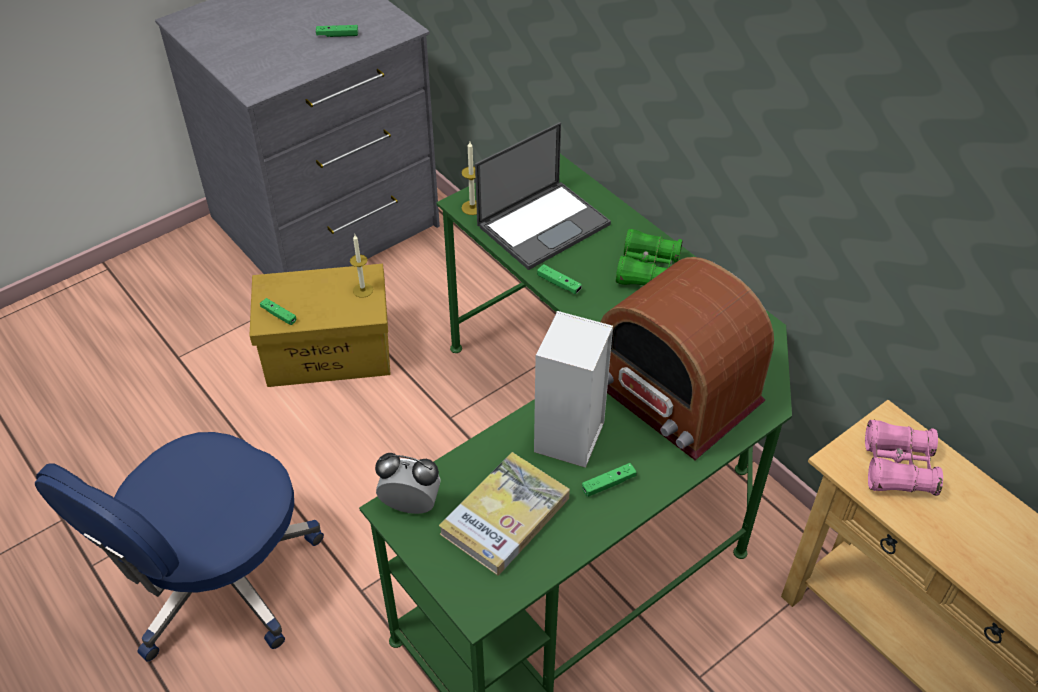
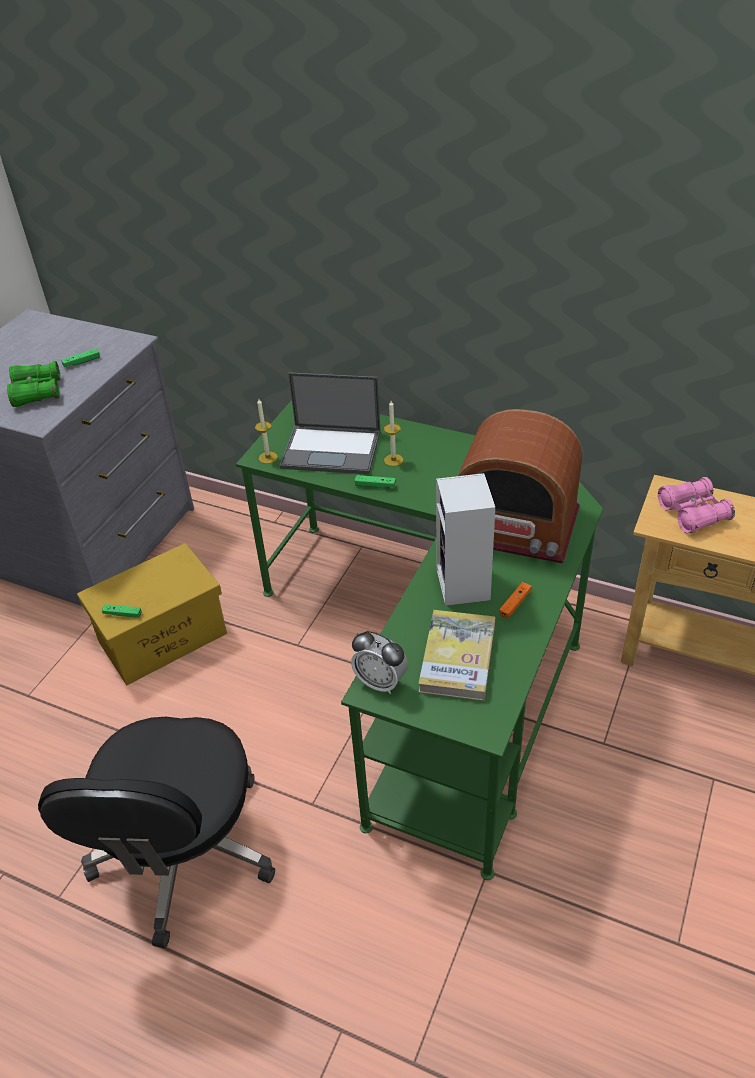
camera: 25 degrees left, 5 degrees down
blue office chair [35,432,324,662] -> black office chair [38,717,275,948]
candle [350,235,373,297] -> candle moved to [384,401,403,466]
alarm clock [375,453,441,514] -> alarm clock turned 135 degrees counterclockwise [351,631,408,694]
laptop [475,122,611,270] -> laptop turned 75 degrees clockwise [280,373,381,474]
green game controller [582,463,636,497] -> orange game controller [499,582,532,619]
green binoculars [616,229,683,285] -> green binoculars moved to [7,361,61,407]

